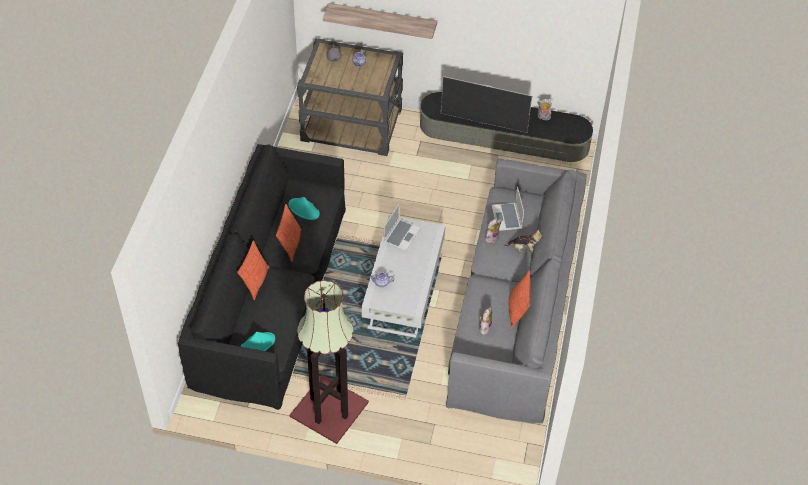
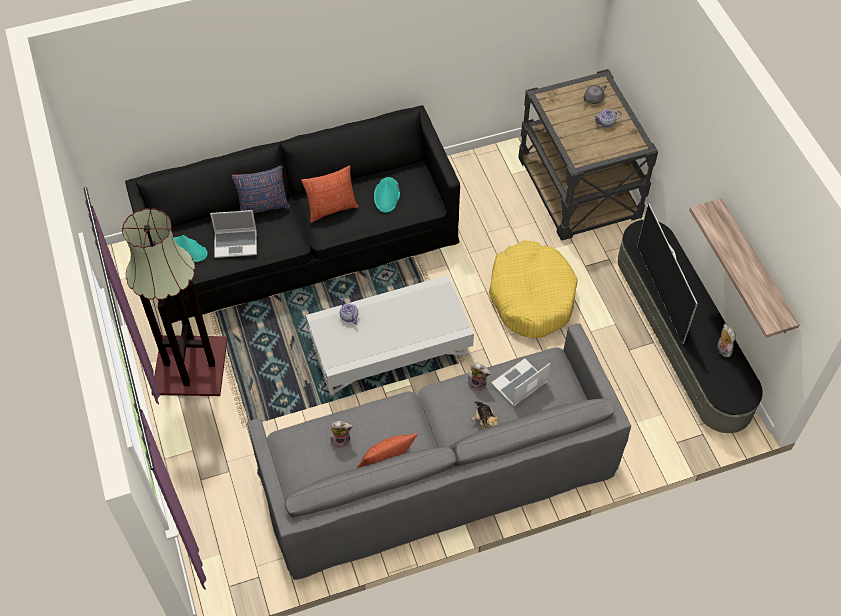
camera: 60 degrees right, 5 degrees up
orange pillow [237,240,270,300] -> blue pillow [231,165,290,214]
shelf [323,3,437,39] -> shelf moved to [689,198,800,338]
laptop [384,203,421,251] -> laptop moved to [210,210,257,258]
none -> yellow dog bed [489,240,578,338]

